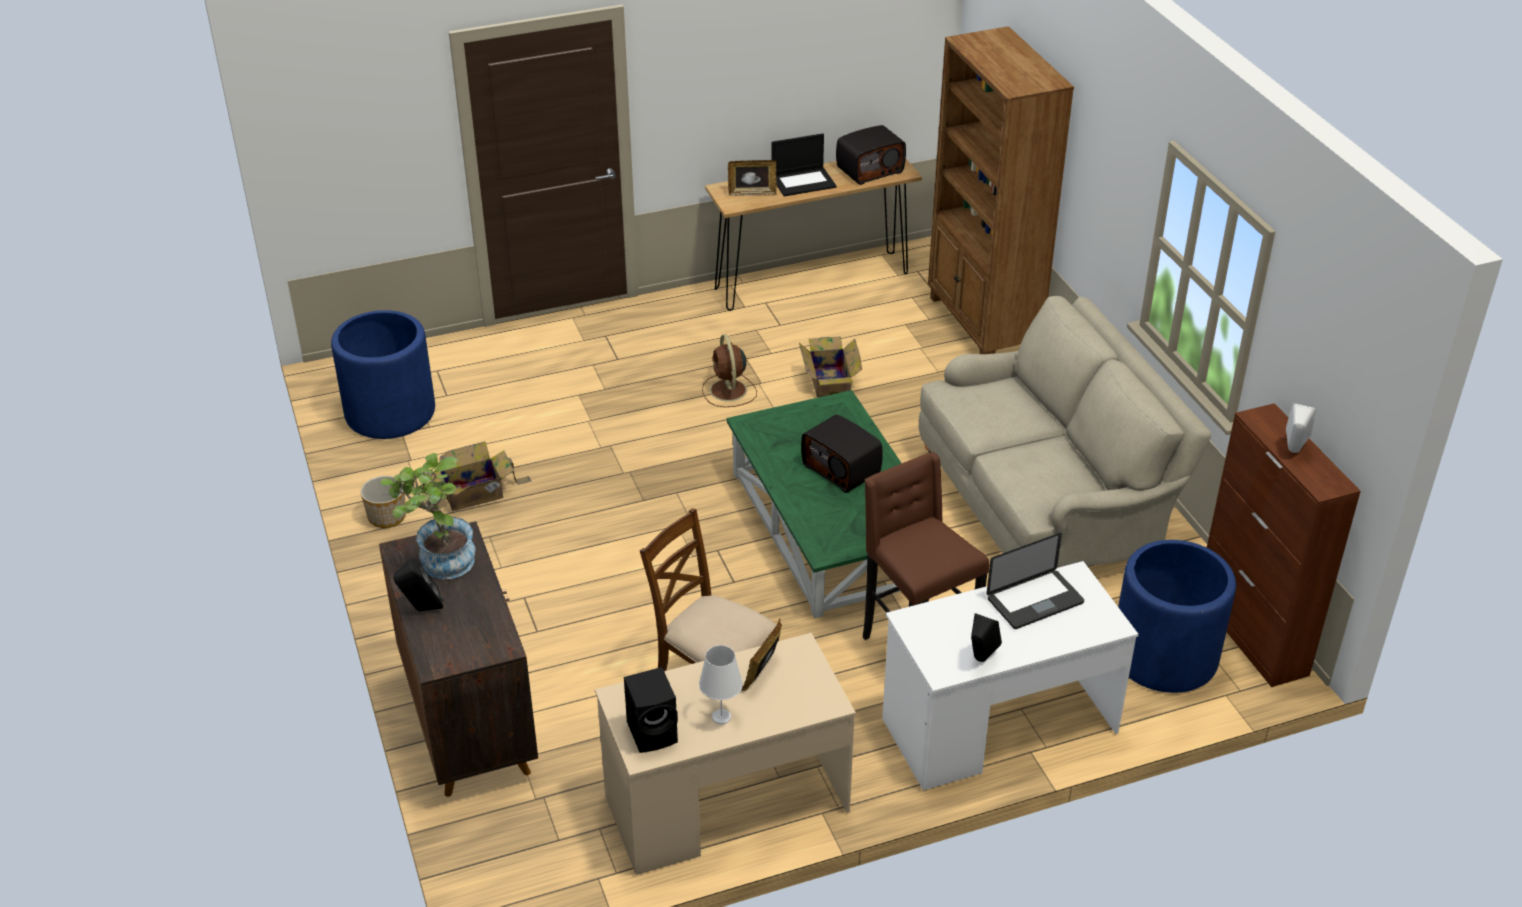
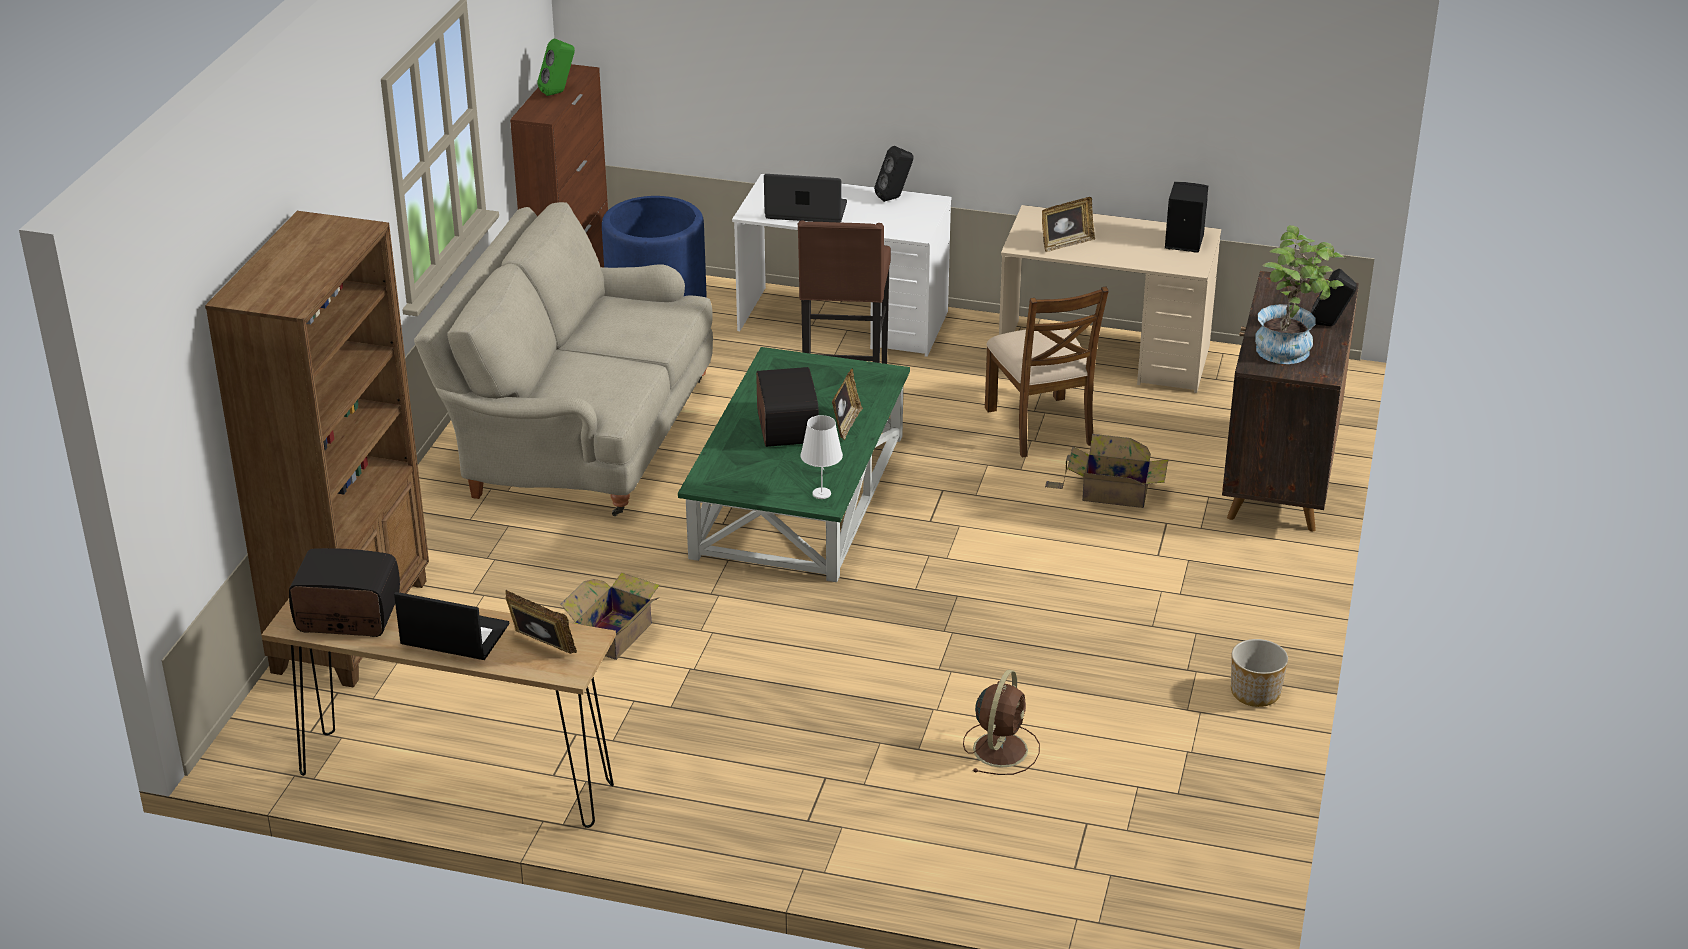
camera: 145 degrees left, 5 degrees down
blue planter [331,310,435,439] -> none
cardboard box [429,442,532,511] -> cardboard box moved to [1045,434,1168,508]
white table lamp [699,645,743,724] -> white table lamp moved to [800,415,843,499]
brown fan [702,334,757,407] -> brown fan moved to [963,670,1040,775]
white speaker [1286,403,1316,453] -> green speaker [537,38,575,96]
none -> picture frame [832,368,863,440]

